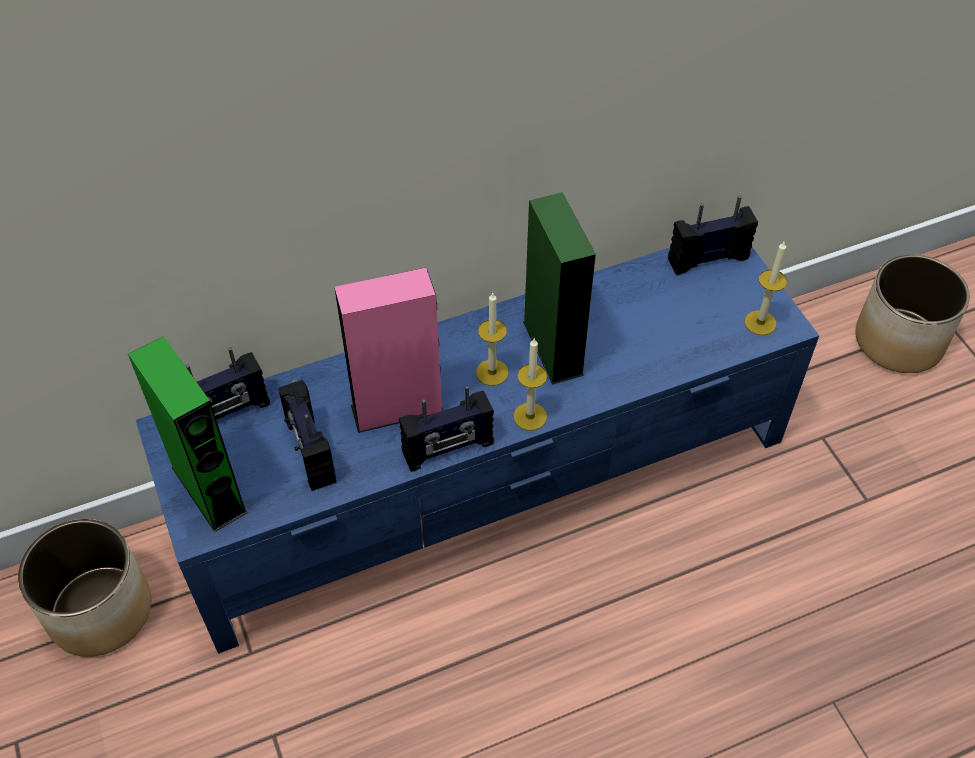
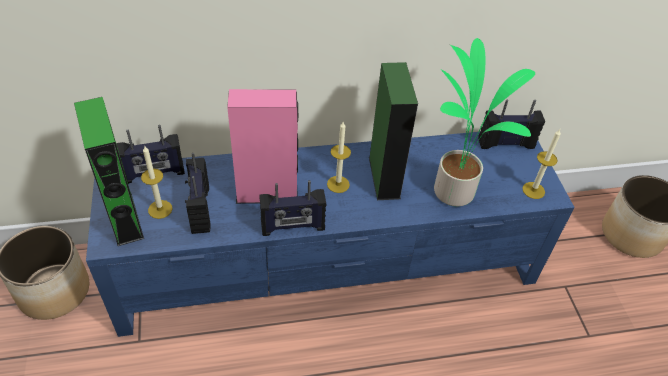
camera: 10 degrees right, 5 degrees down
candle [514,339,547,431] -> candle moved to [141,145,173,219]
none -> potted plant [434,38,535,206]

